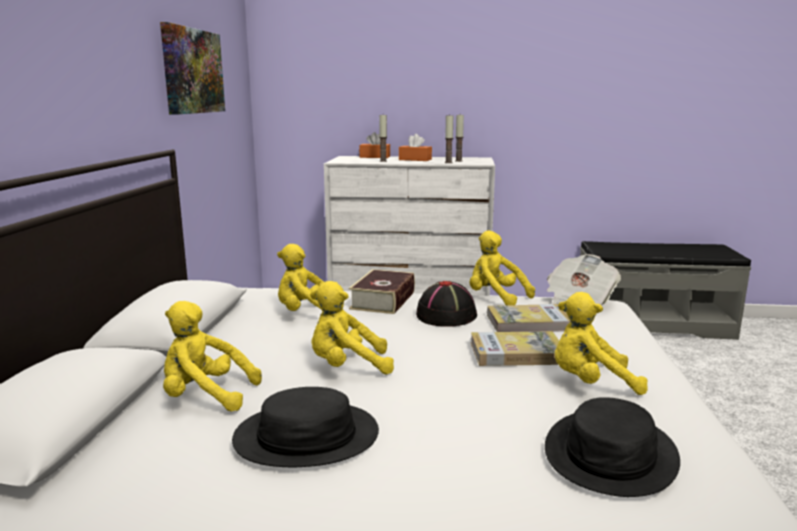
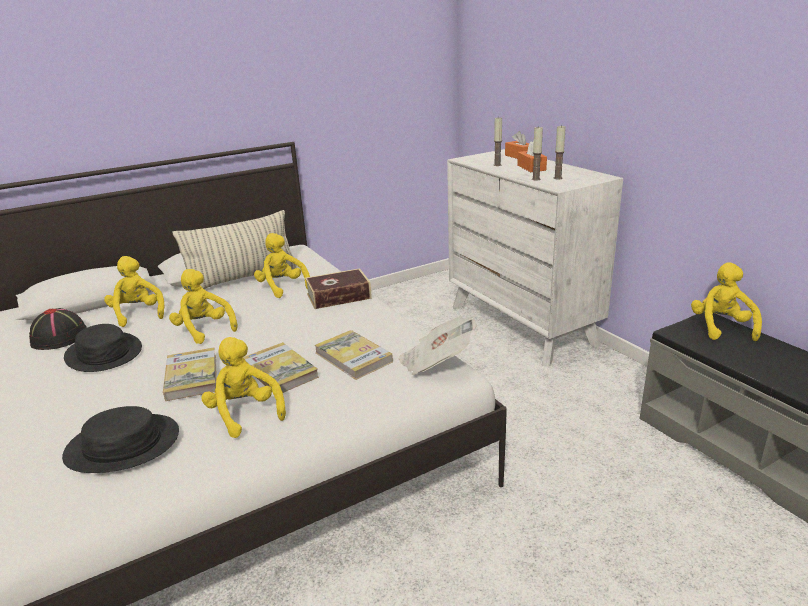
camera: 55 degrees right, 10 degrees up
picture [160,22,225,115] -> none
black hat [416,281,477,327] -> black hat moved to [29,308,87,350]
yellow plush toy [469,230,535,305] -> yellow plush toy moved to [691,262,762,341]
none -> book [163,348,217,401]
none -> pillow [173,210,299,289]

